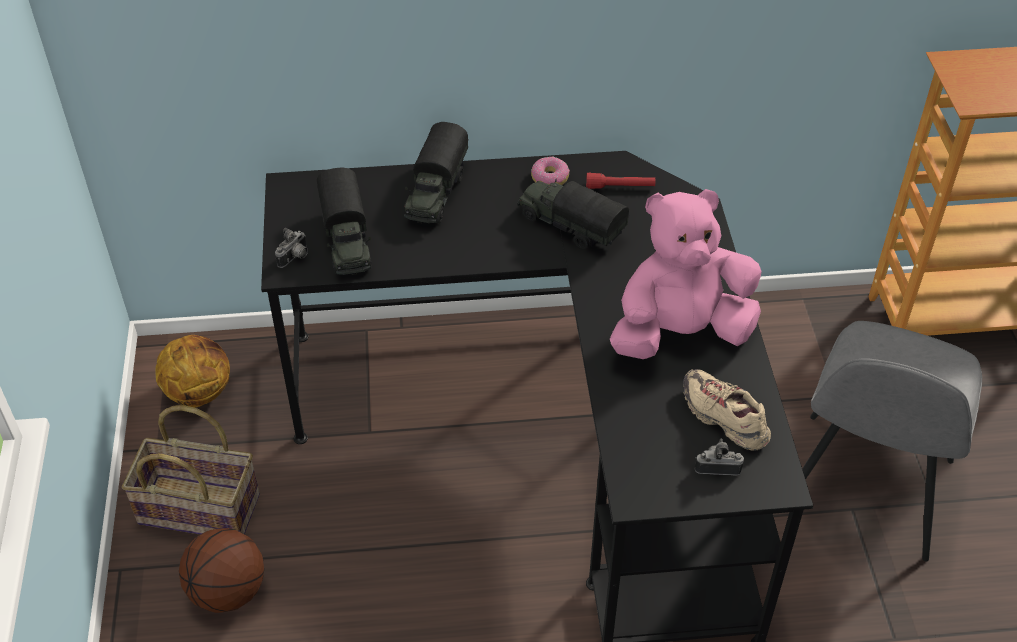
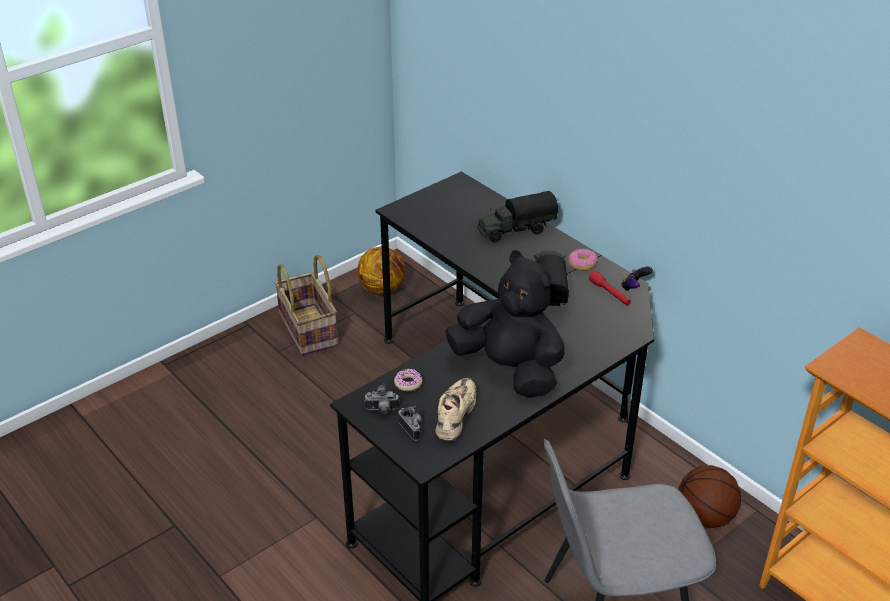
camera: 55 degrees right, 10 degrees down
basketball [179,528,264,613] -> basketball moved to [678,465,741,528]
camera [275,228,308,268] -> camera moved to [364,383,399,414]
toy truck [317,167,371,275] -> none
pink plush toy [610,189,762,359] -> black plush toy [445,250,565,397]
none -> donut [394,369,422,391]
none -> game controller [621,267,653,291]

